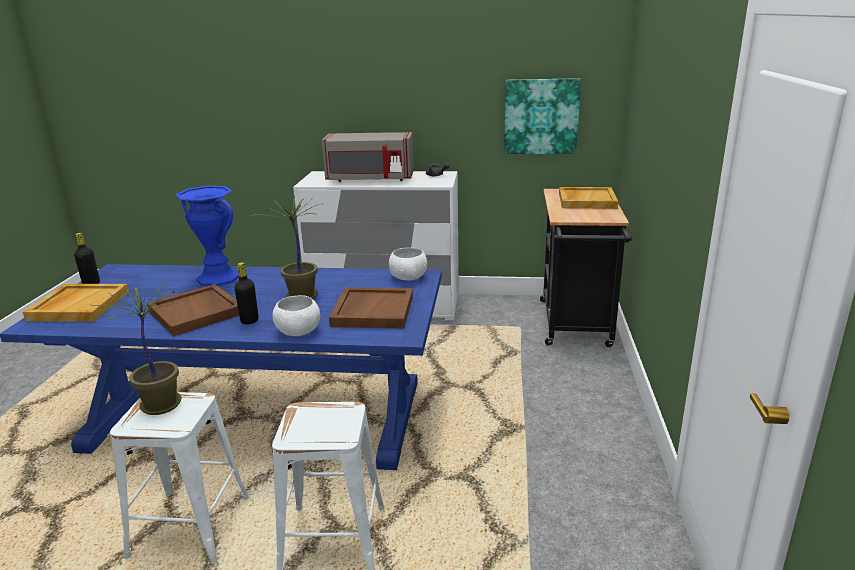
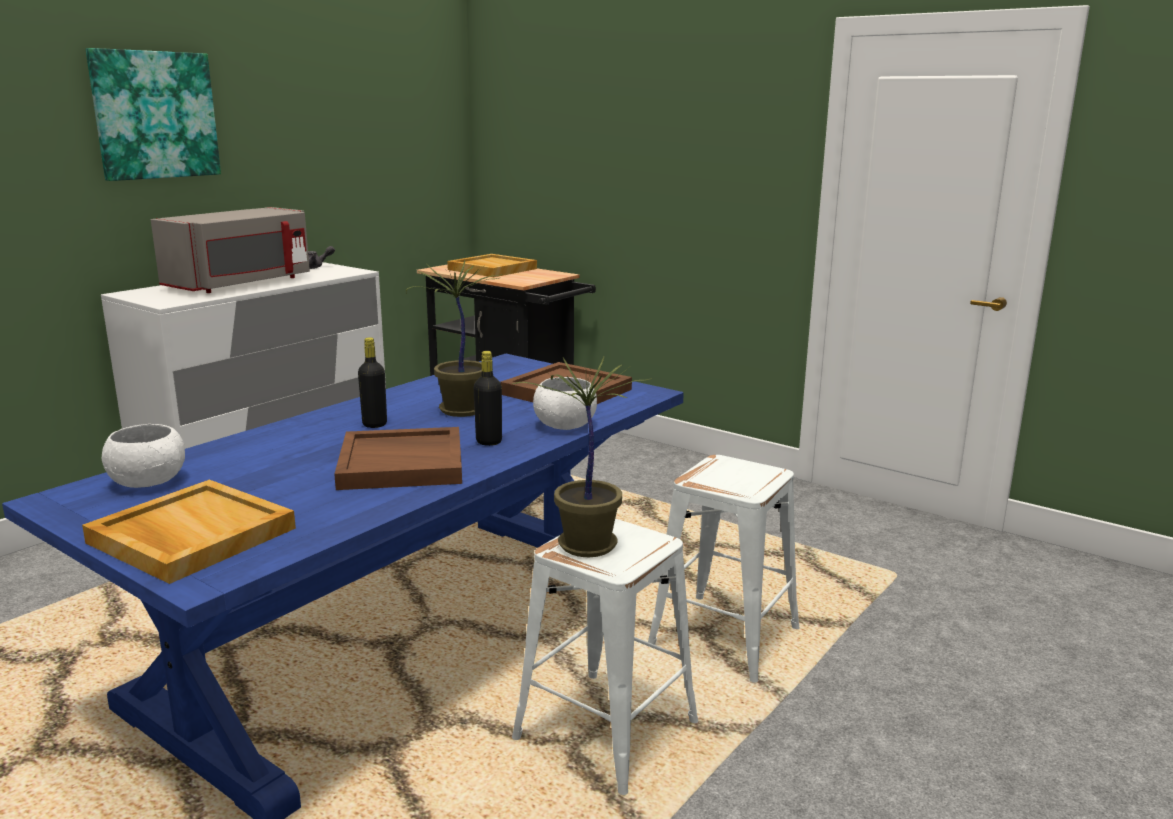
camera: 60 degrees left, 5 degrees down
black bottle [74,233,100,284] -> black bottle moved to [358,337,387,428]
blue vase [175,186,239,286] -> none
white bowl [389,247,427,280] -> white bowl moved to [102,424,185,488]
picture [504,78,581,154] -> picture moved to [86,48,221,181]

